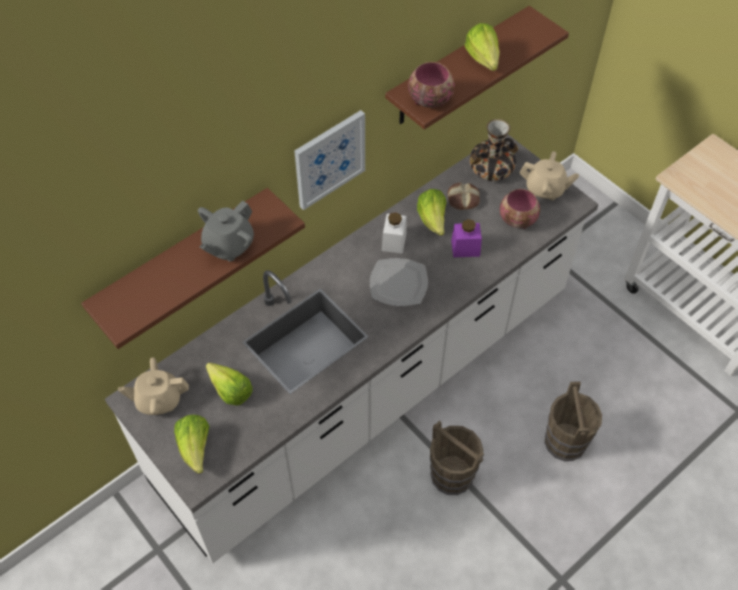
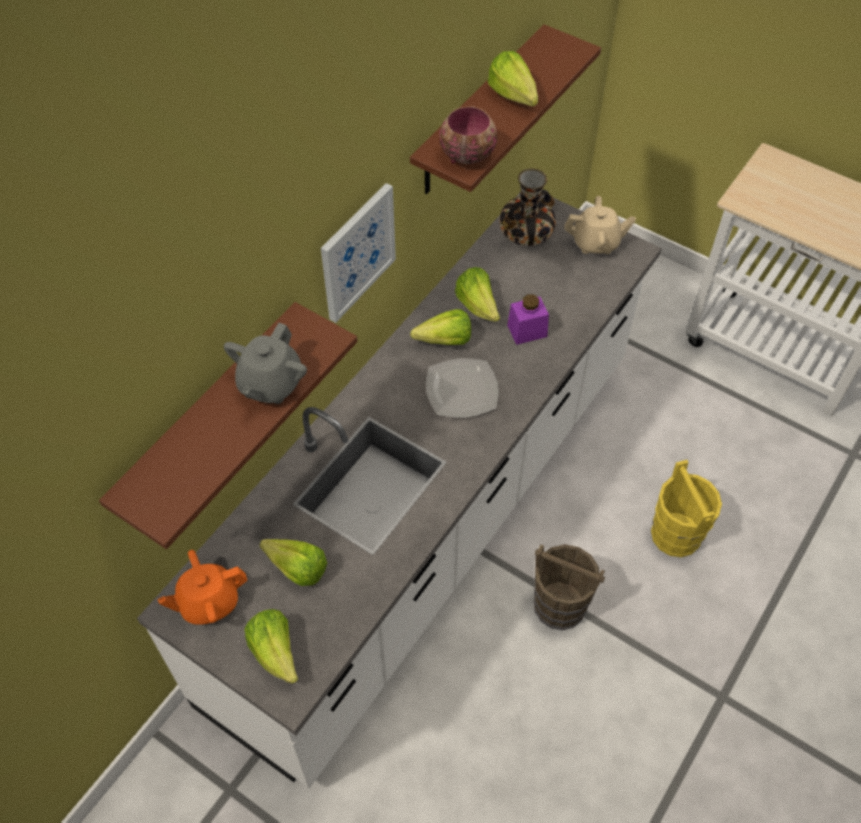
camera: 15 degrees left, 0 degrees up
beige teapot [118,357,189,415] -> orange teapot [158,550,248,625]
white jar [382,212,407,254] -> lettuce [410,309,471,345]
bread [448,182,480,210] -> none
bowl [499,189,540,229] -> none
brown bucket [544,381,602,461] -> yellow bucket [651,460,722,557]

